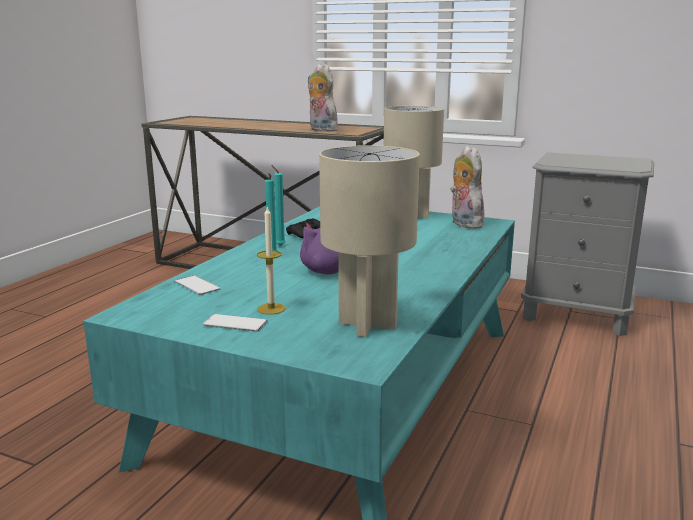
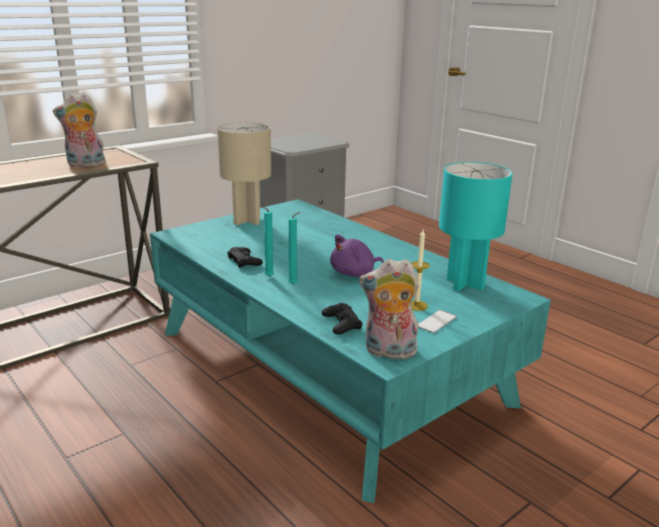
camera: 65 degrees left, 5 degrees up
phone [174,275,221,295] -> black game controller [322,303,363,335]
beige table lamp [319,145,420,337] -> turquoise table lamp [439,162,513,291]
plush toy [450,146,486,229] -> plush toy moved to [359,259,419,359]

